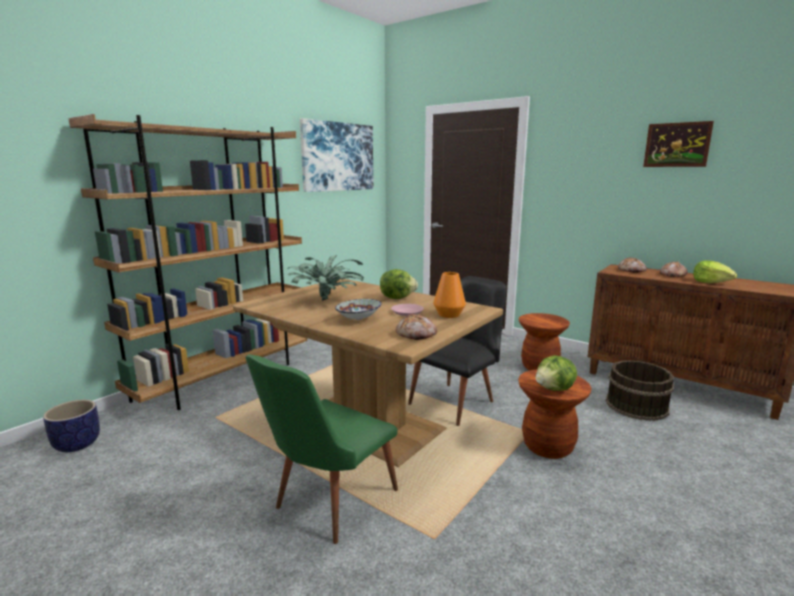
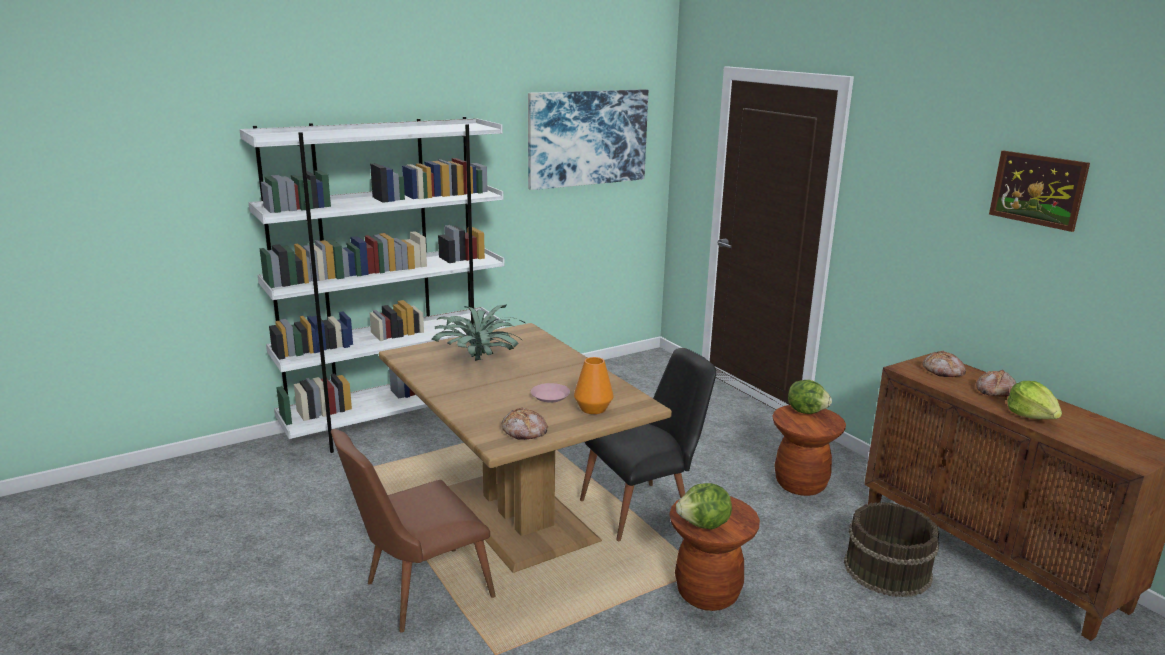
camera: 20 degrees right, 5 degrees up
planter [43,400,100,452] -> none
brown bookcase [68,114,307,410] -> white bookcase [239,117,505,453]
green chair [246,355,398,544] -> brown chair [331,429,496,633]
bowl [335,299,381,320] -> none
lettuce [380,269,418,299] -> lettuce moved to [788,380,832,414]

